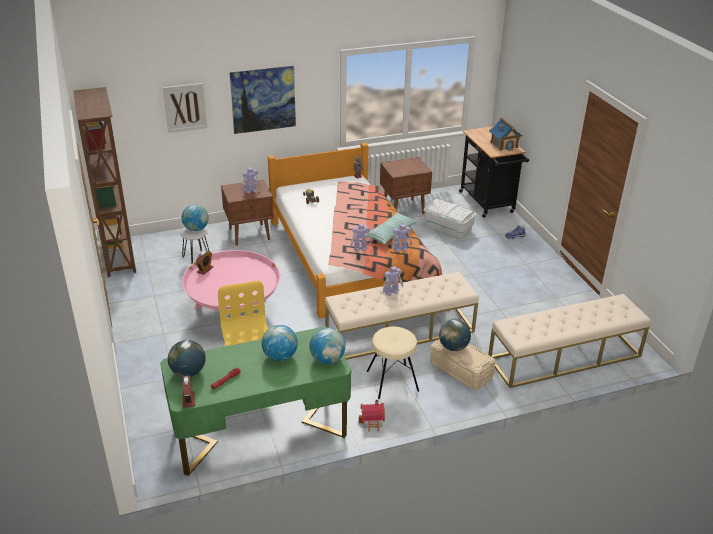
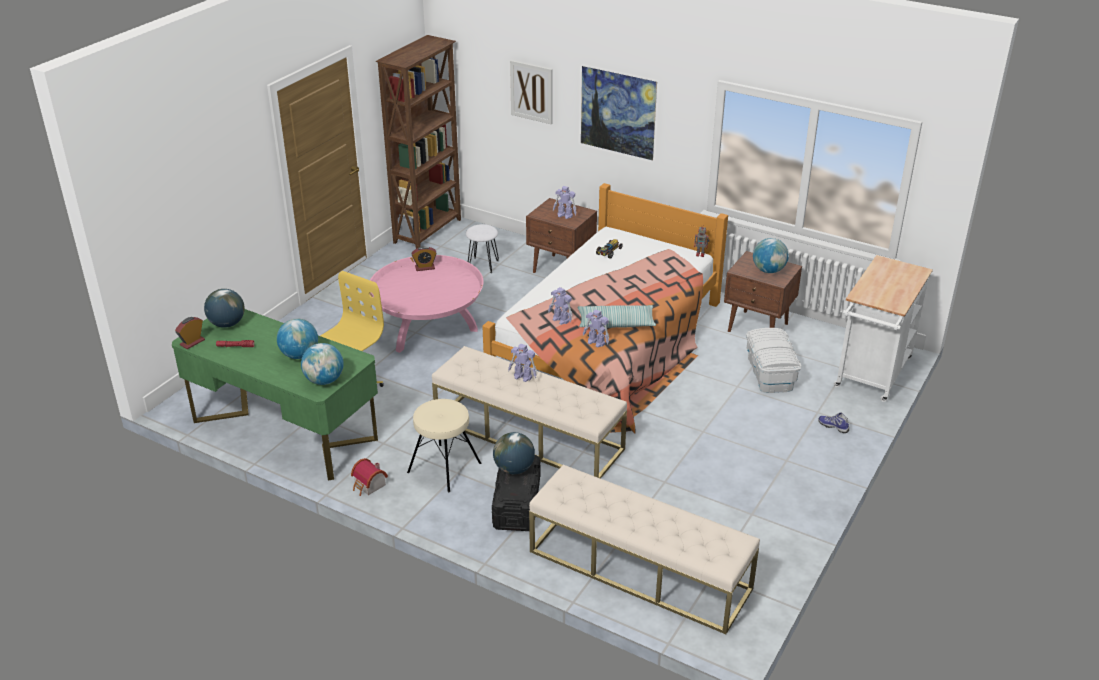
camera: 50 degrees right, 0 degrees up
globe [182,205,209,231] -> globe moved to [753,238,789,273]
beige storage box [430,339,495,390] -> black storage box [492,455,540,531]
black cart [459,126,529,218] -> white cart [834,255,933,402]
toy house [489,118,523,151] -> none

